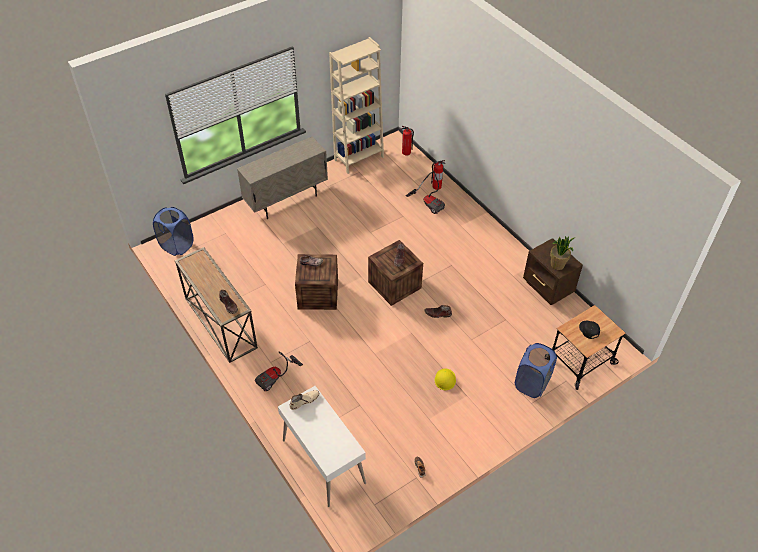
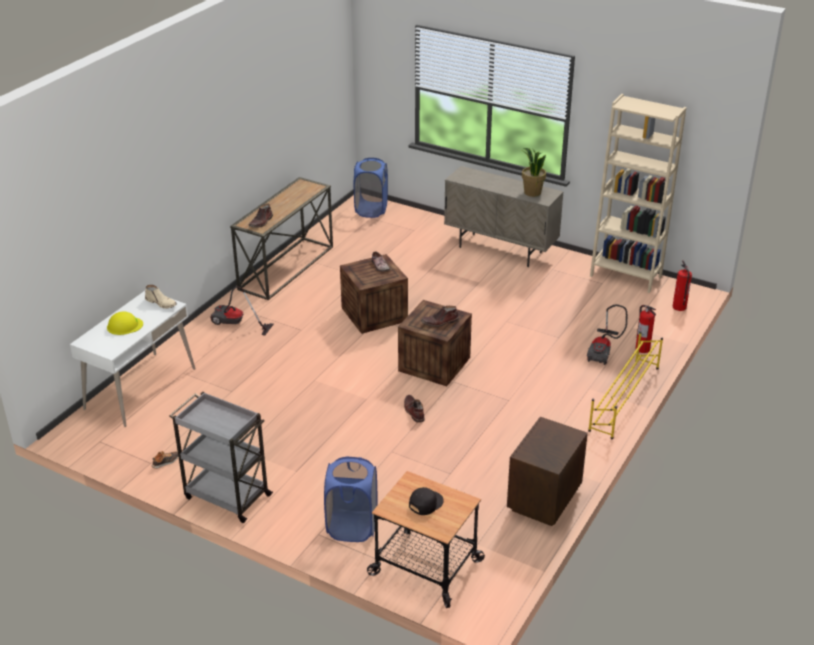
camera: 65 degrees right, 15 degrees down
yellow hard hat [435,369,456,390] -> yellow hard hat moved to [107,311,143,335]
potted plant [550,236,576,270] -> potted plant moved to [520,148,547,197]
none -> grey cart [169,391,273,523]
none -> yellow shoe rack [588,331,663,439]

